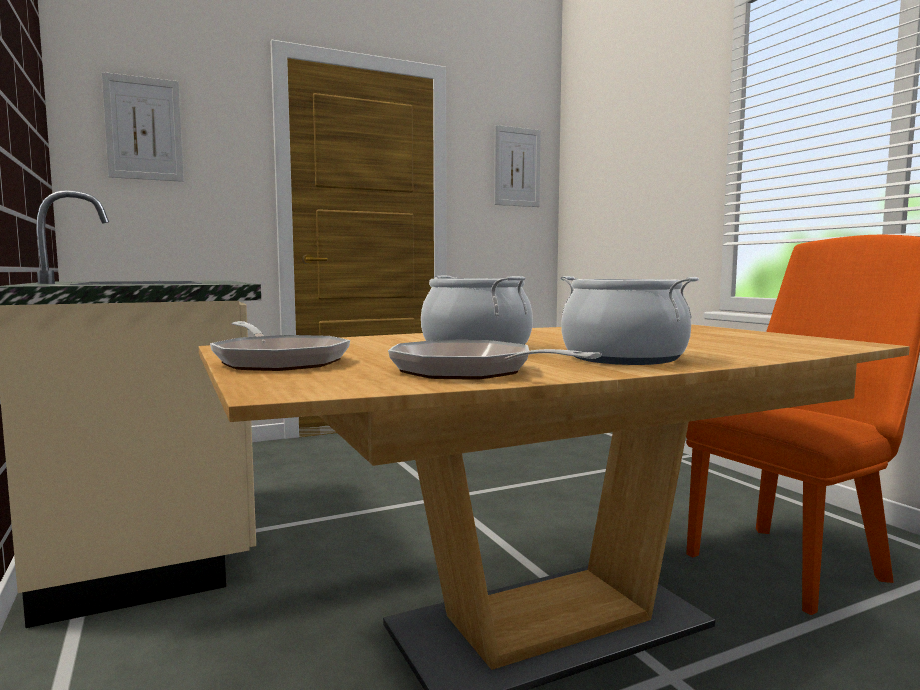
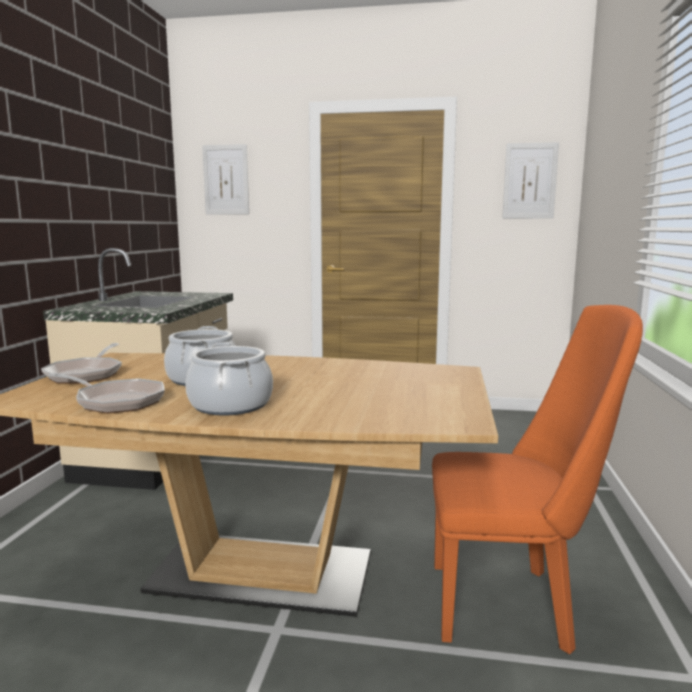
camera: 35 degrees right, 5 degrees up
frying pan [388,340,602,379] -> frying pan turned 120 degrees clockwise [48,373,165,413]

